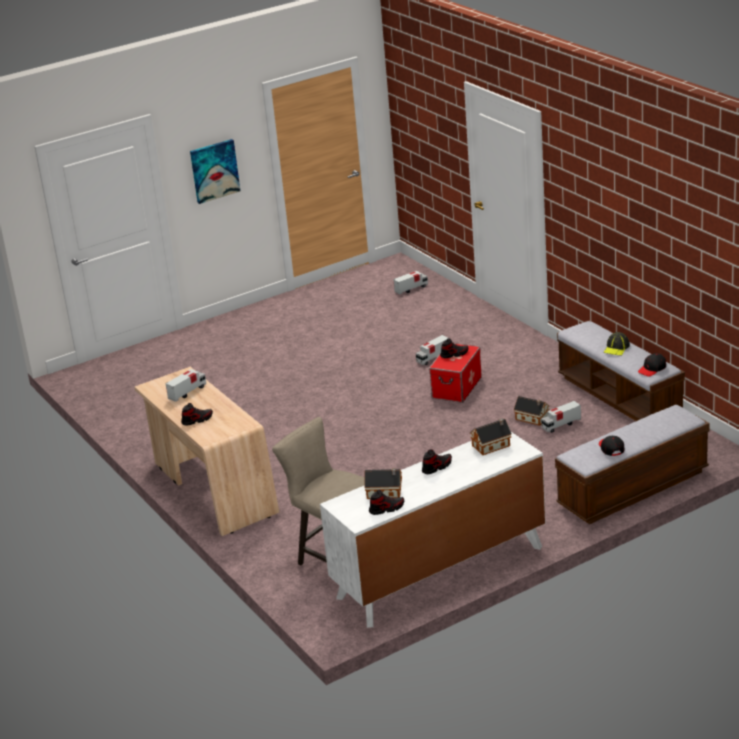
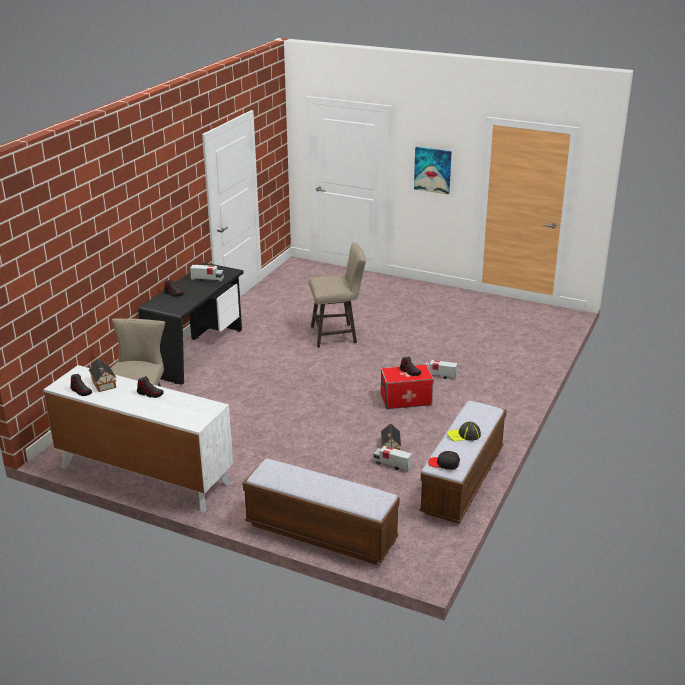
camera: 55 degrees right, 0 degrees up
beige desk [134,367,279,536] -> black desk [138,263,244,385]
toy truck [393,271,428,295] -> none
toy house [470,418,512,455] -> none
black cap [599,436,625,456] -> none
none -> beige stool [309,242,366,348]

